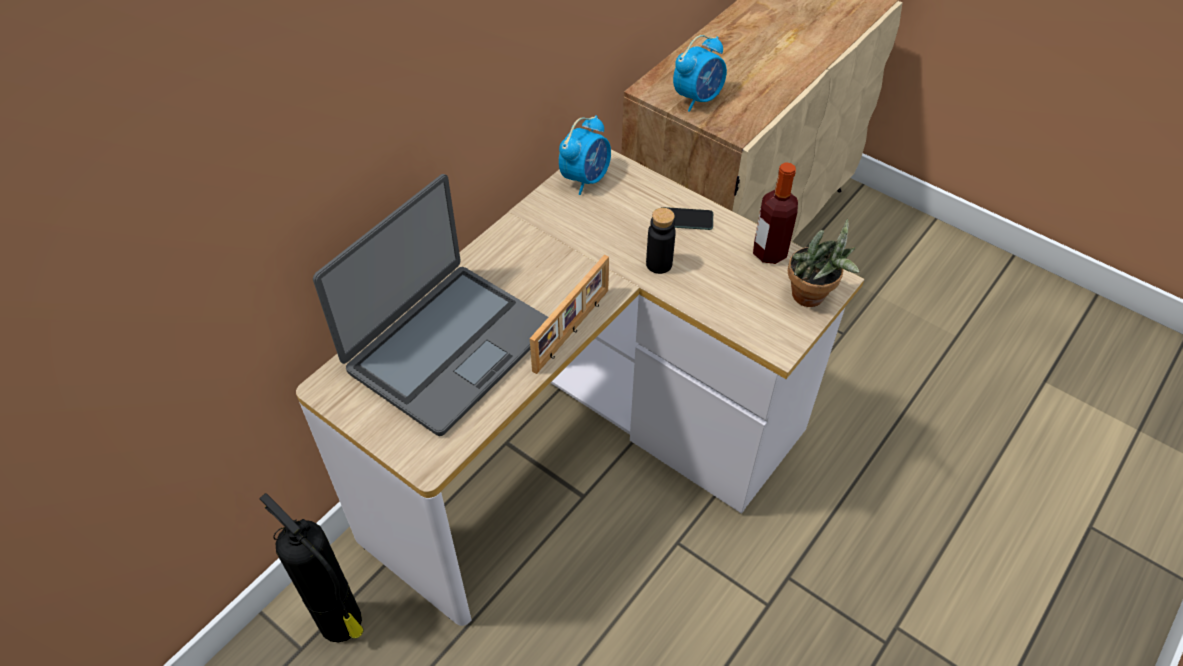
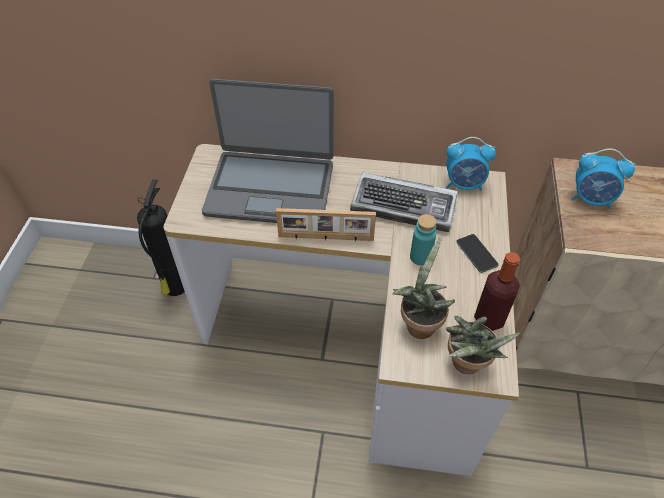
camera: 60 degrees right, 0 degrees up
black bottle [646,208,676,274] -> turquoise bottle [410,214,437,266]
none -> keyboard [350,172,458,232]
none -> potted plant [392,236,455,339]

